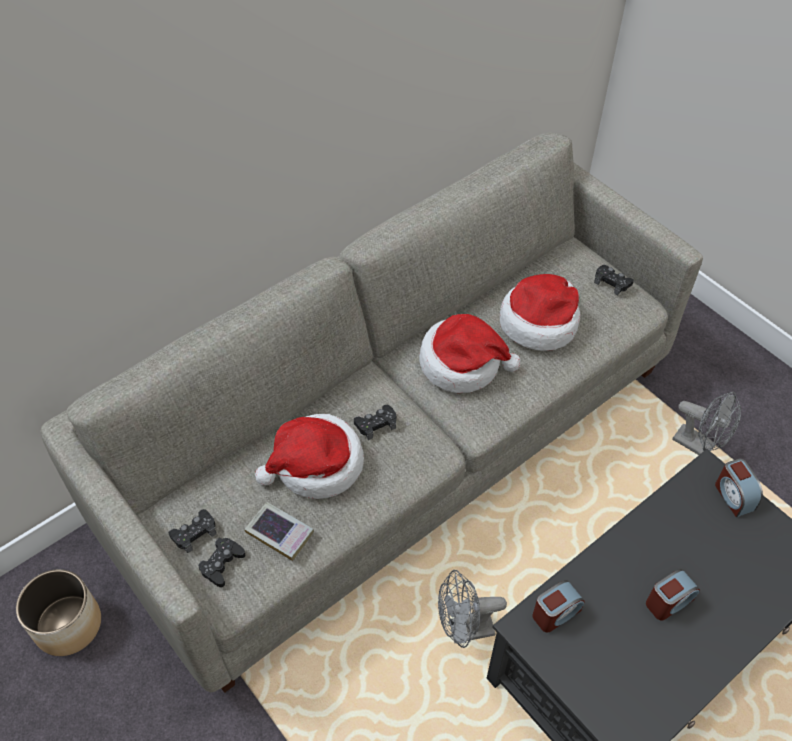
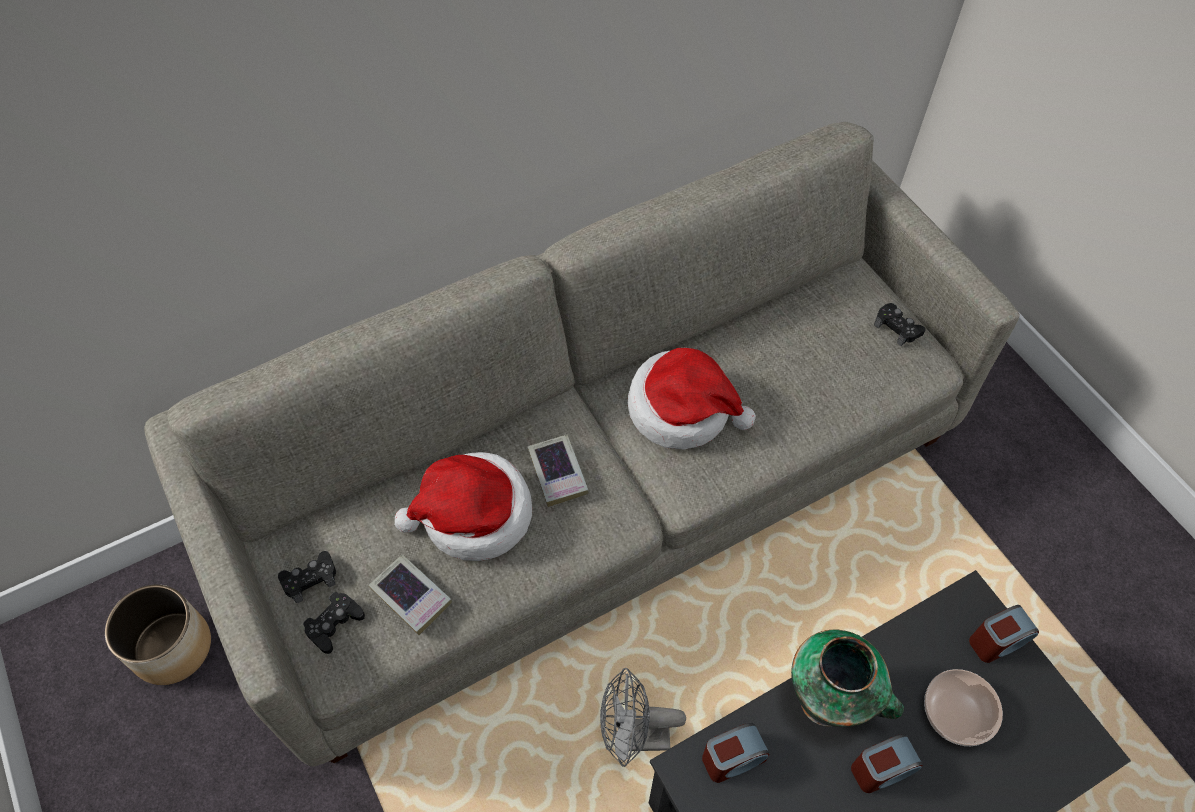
camera: 10 degrees right, 5 degrees up
black game controller [354,405,396,440] -> book [527,435,589,507]
hat [500,274,580,351] -> none
grey fan [672,392,741,455] -> none
alarm clock [715,459,763,517] -> alarm clock turned 105 degrees counterclockwise [969,605,1039,663]
none -> vase [791,630,904,727]
none -> bowl [924,669,1003,746]

